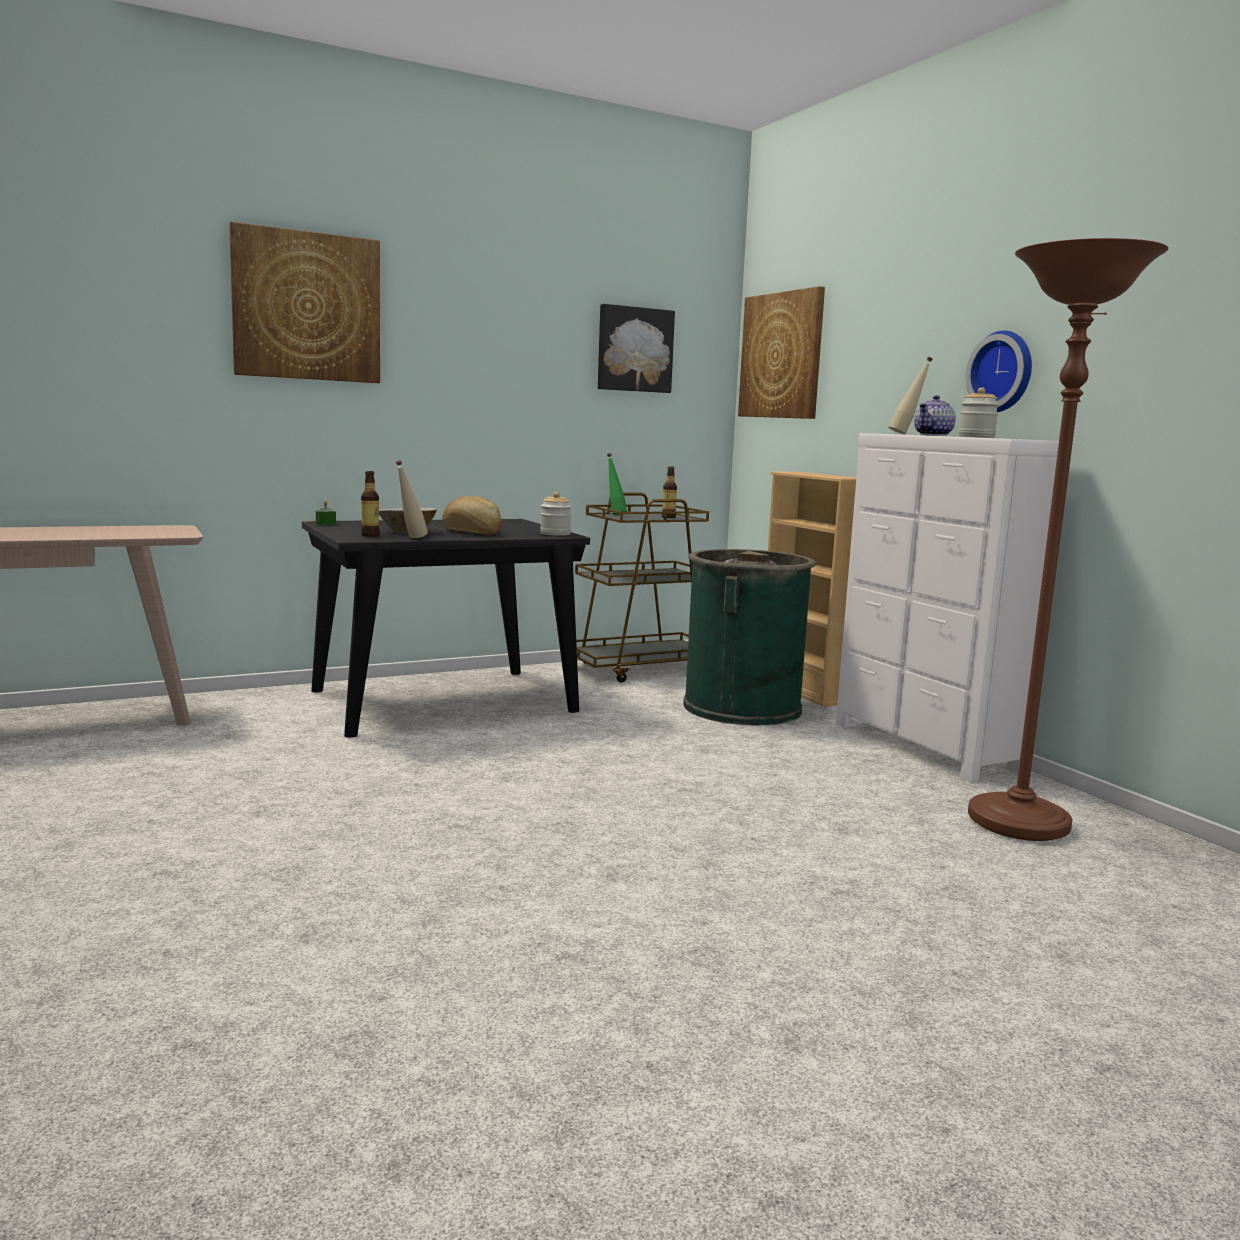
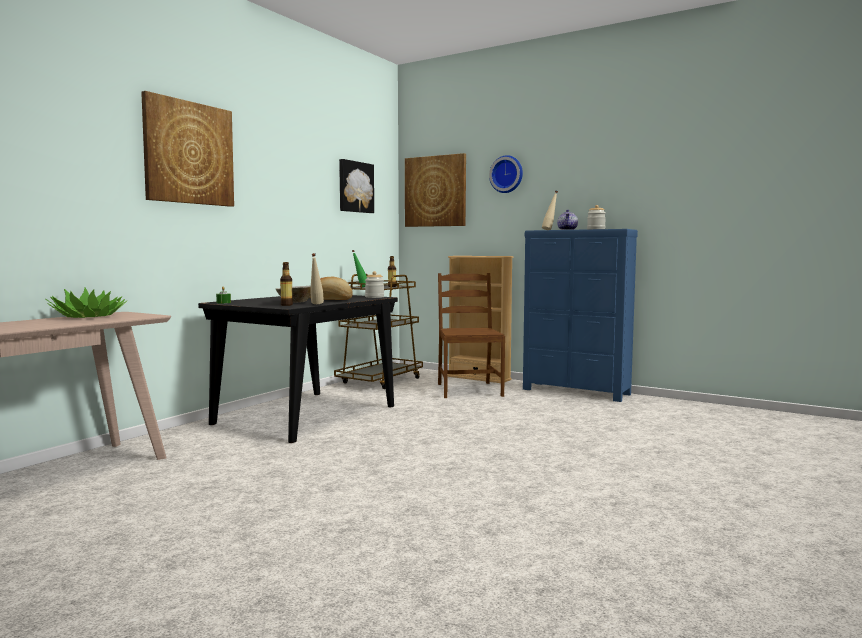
camera: 30 degrees left, 5 degrees down
green trash can [683,549,816,726] -> brown chair [438,273,505,398]
white dresser [836,433,1059,783] -> blue dresser [523,229,638,402]
wall clock [965,330,1032,412] -> wall clock moved to [489,155,523,193]
brown floor lamp [968,238,1169,841] -> none
none -> potted plant [46,288,127,318]

